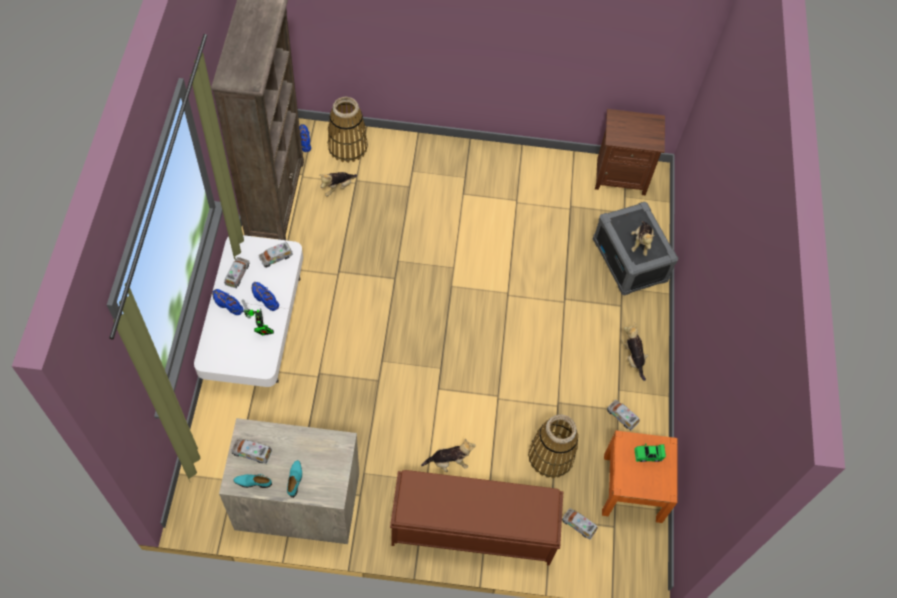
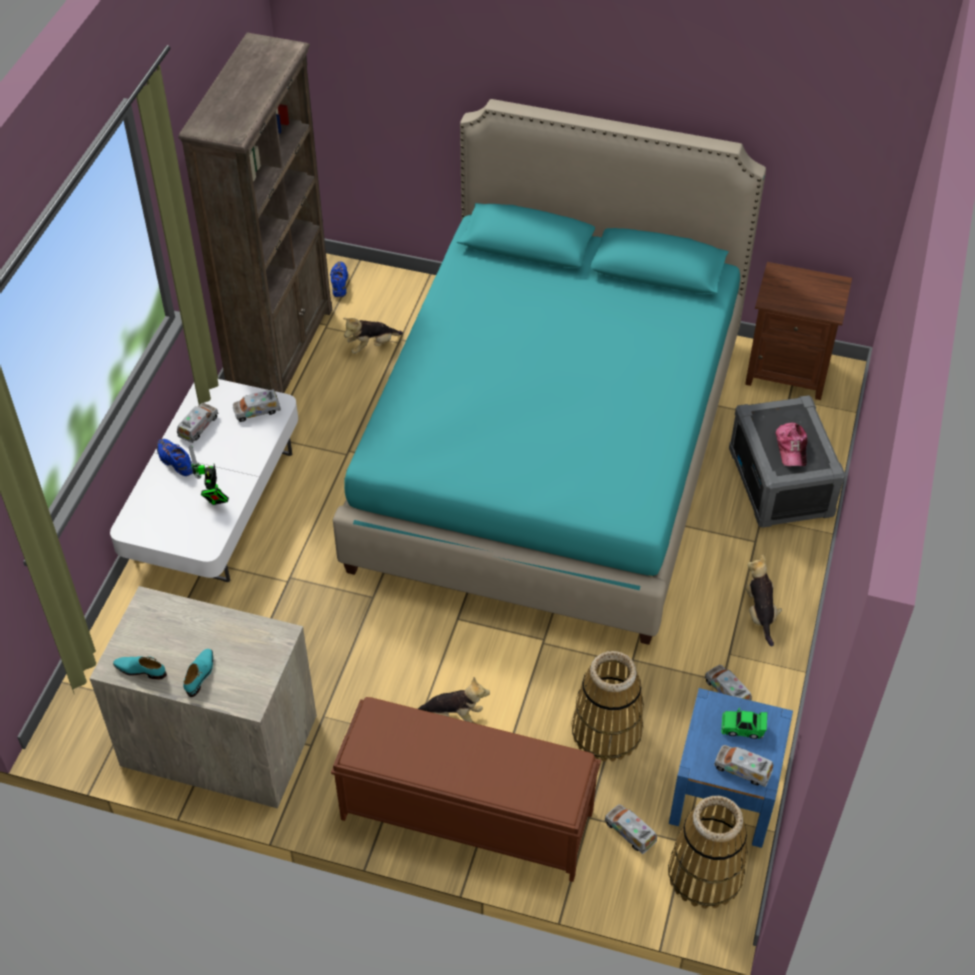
camera: 15 degrees right, 10 degrees down
toy truck [231,438,272,464] -> toy truck moved to [714,745,773,787]
blue shoe [252,282,279,311] -> none
basket [327,97,368,163] -> basket moved to [668,796,748,909]
orange nightstand [602,431,677,523] -> blue nightstand [669,688,793,848]
plush toy [631,221,655,256] -> cap [776,423,807,466]
none -> turquoise bed [333,99,766,645]

